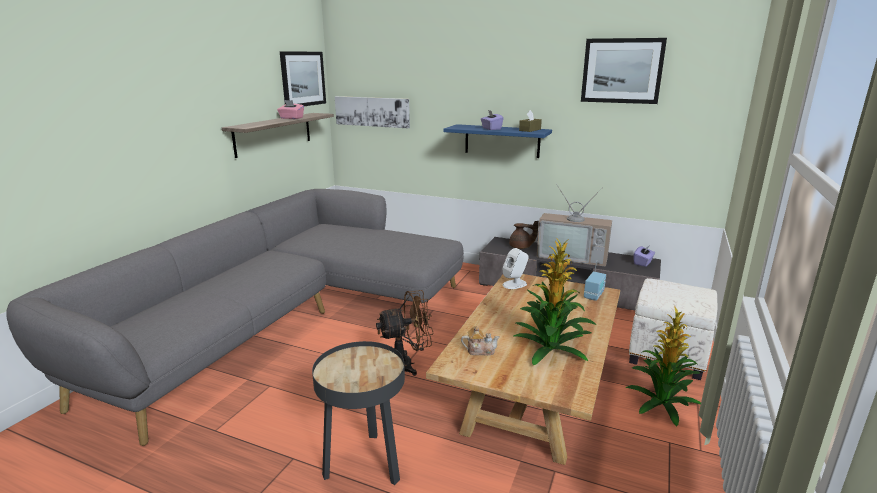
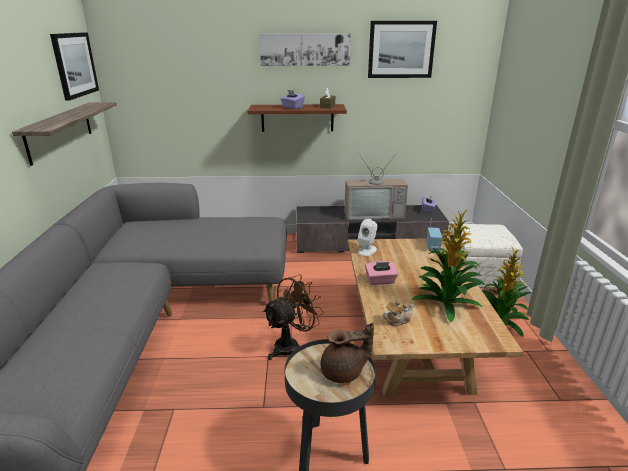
camera: 25 degrees left, 5 degrees up
pink tissue box [277,100,304,119] -> pink tissue box moved to [365,261,398,285]
picture [335,96,410,128] -> picture moved to [259,33,351,66]
blue shelf [443,124,552,158] -> brown shelf [247,104,347,132]
brown teapot [509,221,538,249] -> brown teapot moved to [321,323,374,383]

